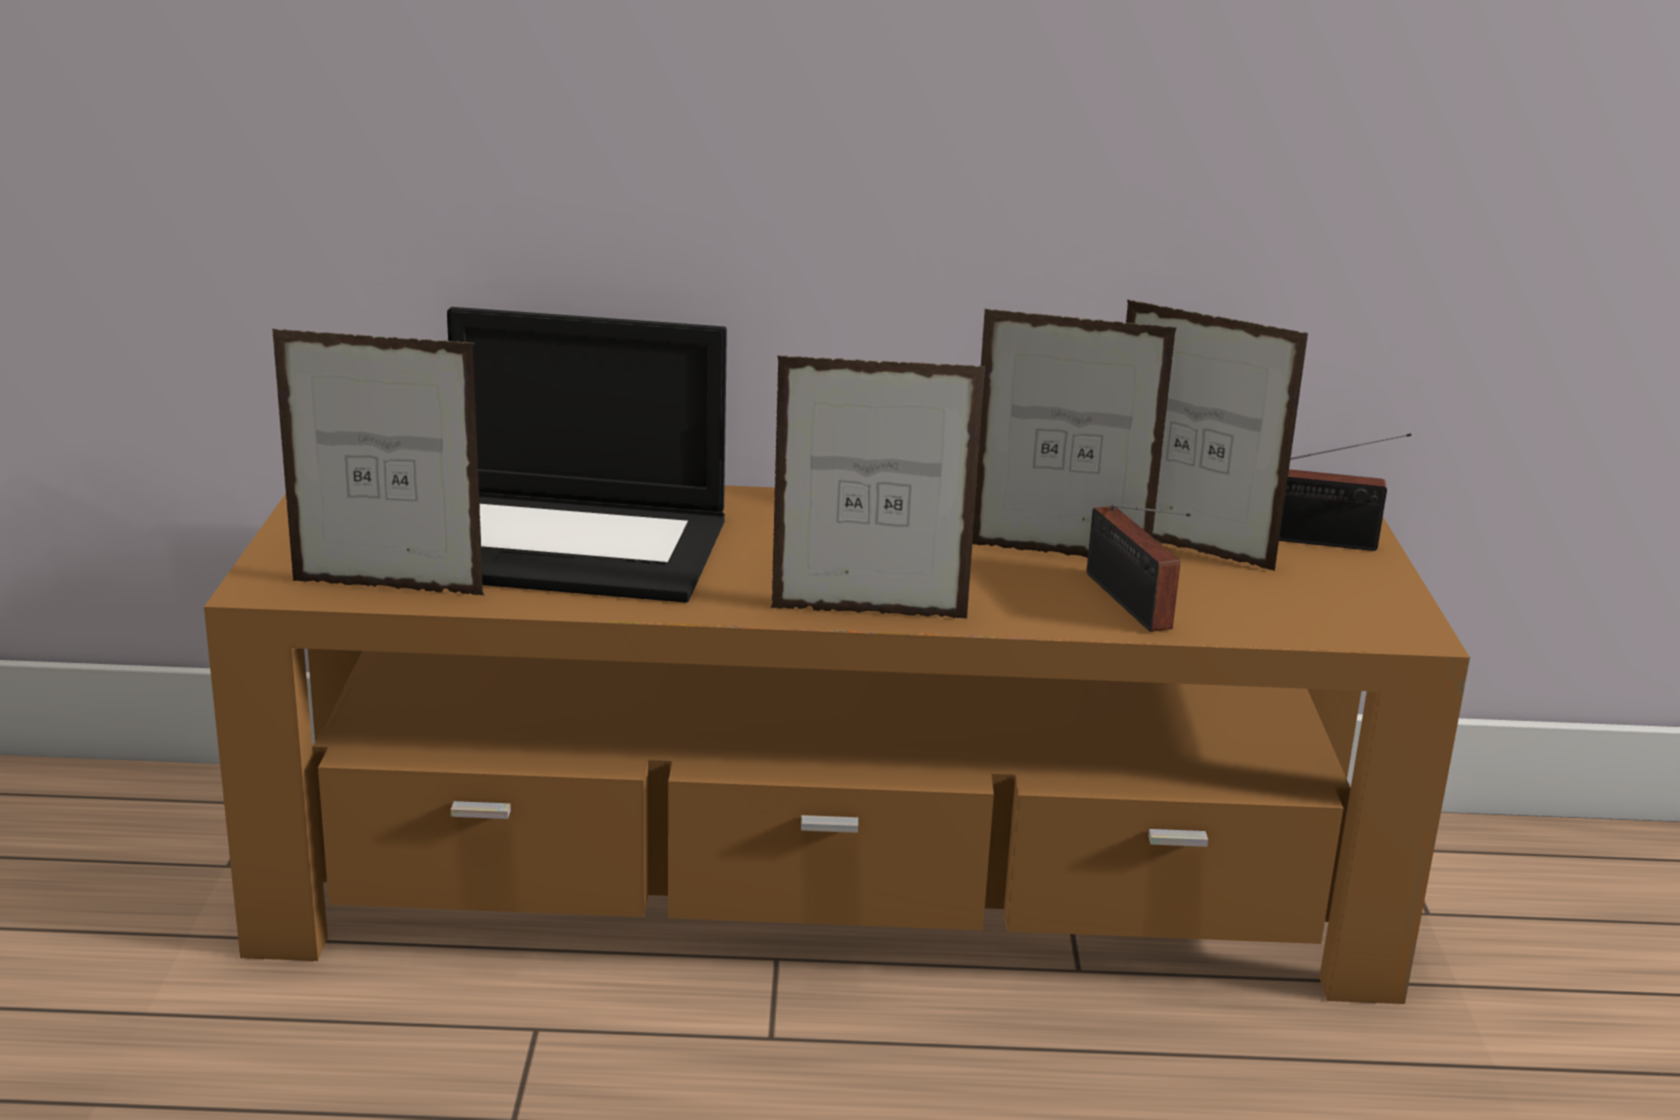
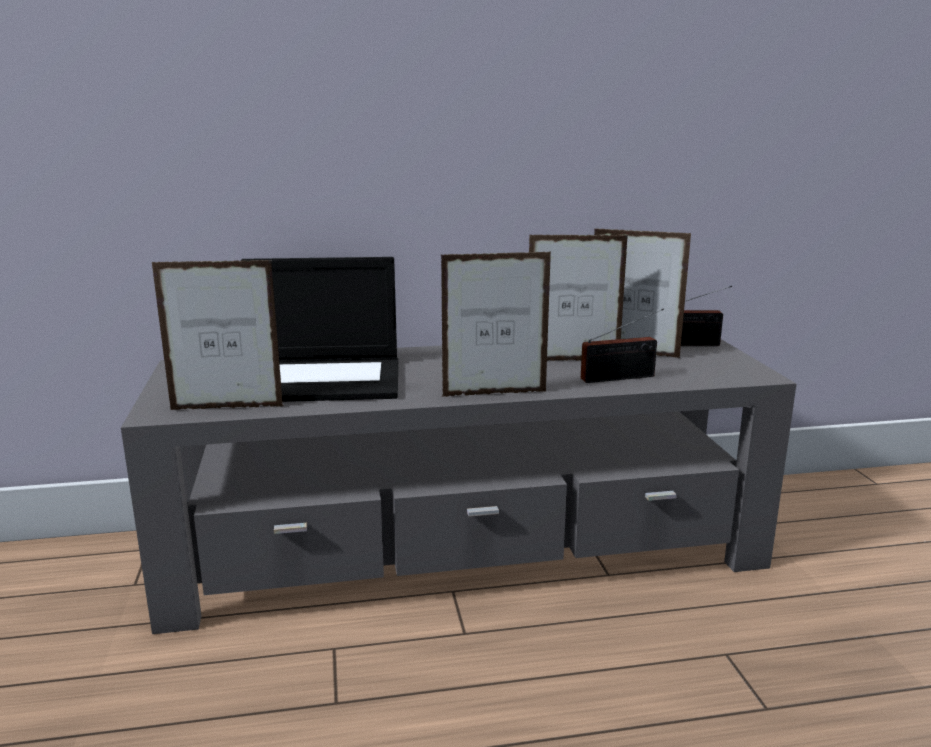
camera: 10 degrees left, 5 degrees down
brown tv stand [204,485,1470,1004] -> grey tv stand [121,339,796,634]
radio [1087,504,1191,632] -> radio turned 75 degrees counterclockwise [581,309,664,383]

